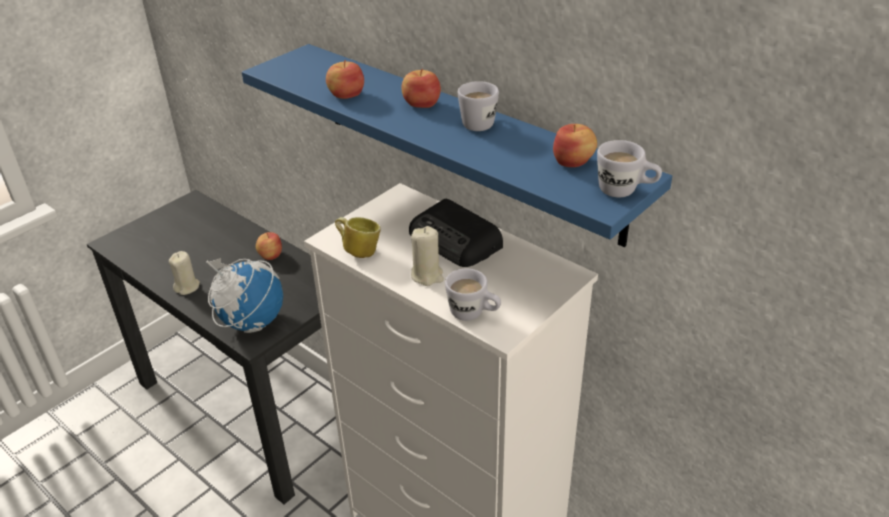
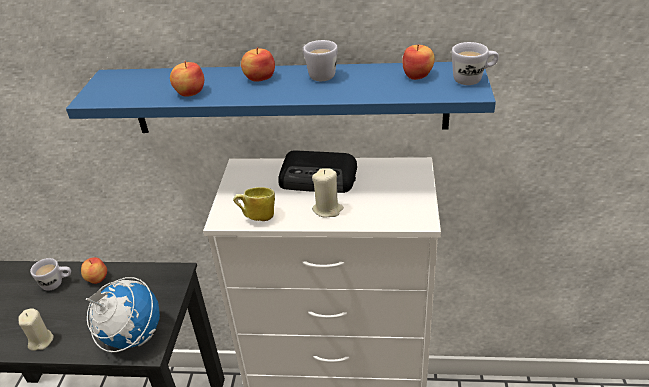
camera: 35 degrees left, 0 degrees up
white mug [445,269,501,321] -> white mug moved to [30,258,71,291]

